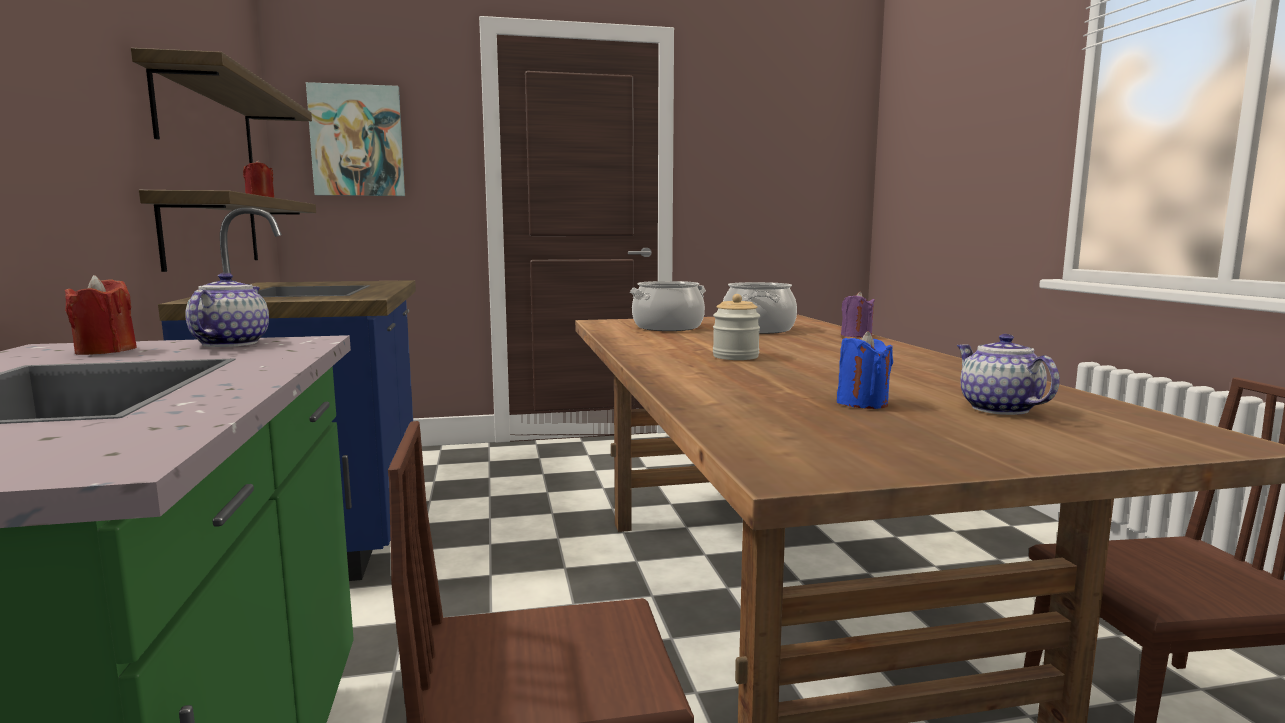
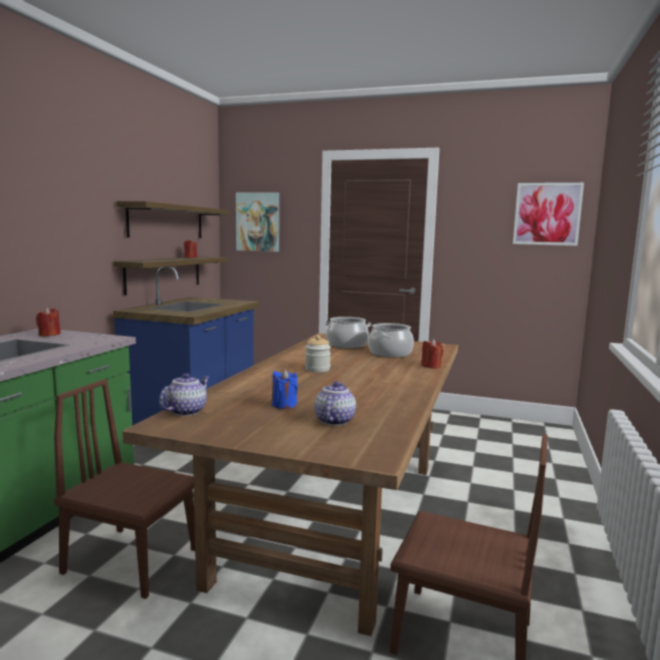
camera: 30 degrees right, 0 degrees up
teapot [185,273,269,347] -> teapot moved to [159,373,209,416]
purple candle [841,291,875,338] -> red candle [421,339,443,368]
none -> picture [513,183,584,246]

